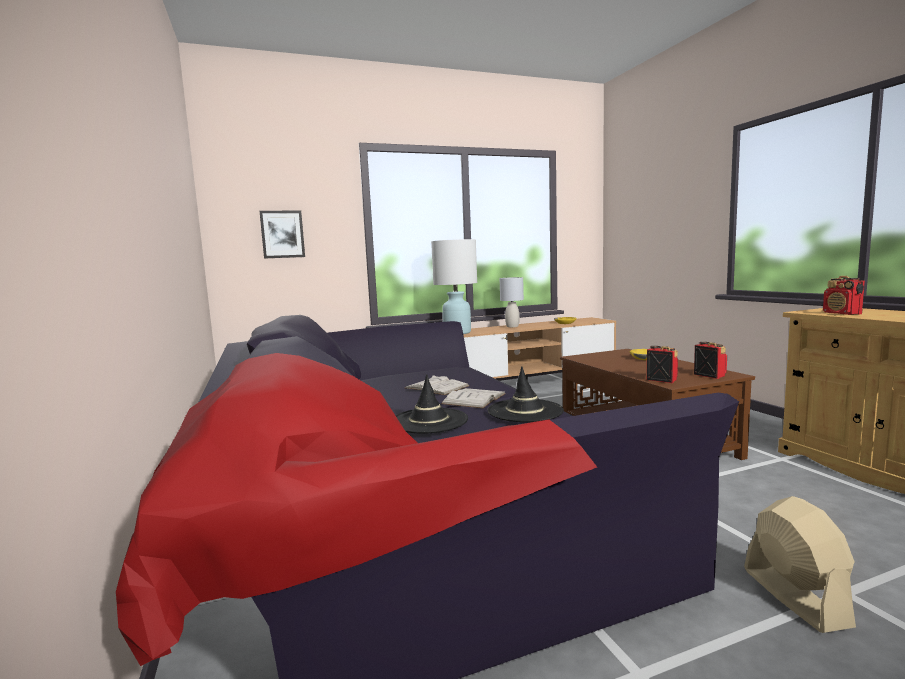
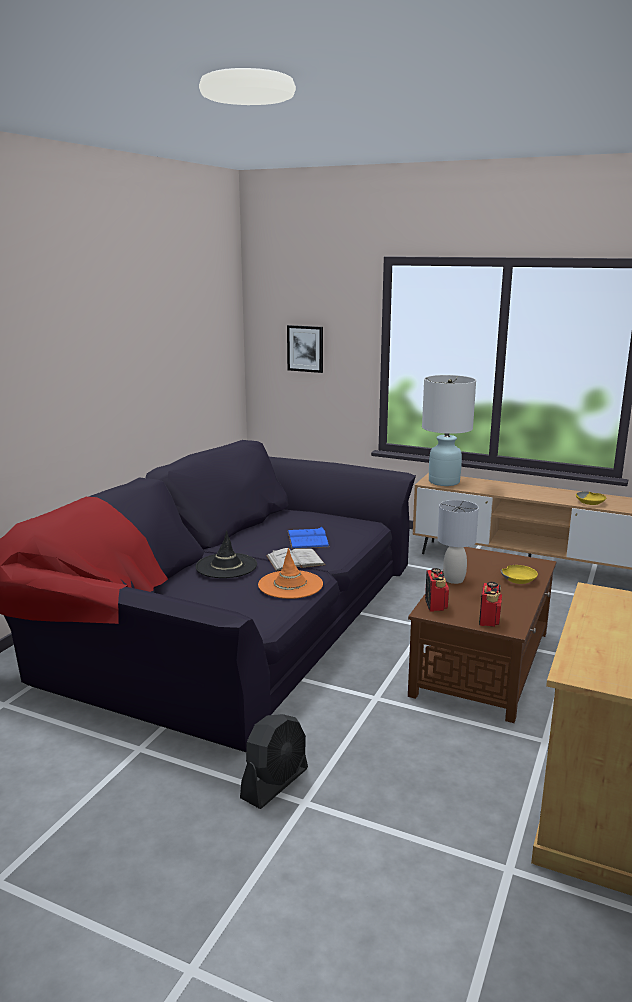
camera: 45 degrees right, 10 degrees up
white book [405,375,470,395] -> blue book [288,527,329,549]
black hat [487,367,564,422] -> orange hat [258,548,323,599]
grey table lamp [500,277,524,327] -> grey table lamp moved to [437,500,479,584]
beige fan [744,496,856,633] -> black fan [240,714,308,809]
radio [823,276,865,315] -> none

